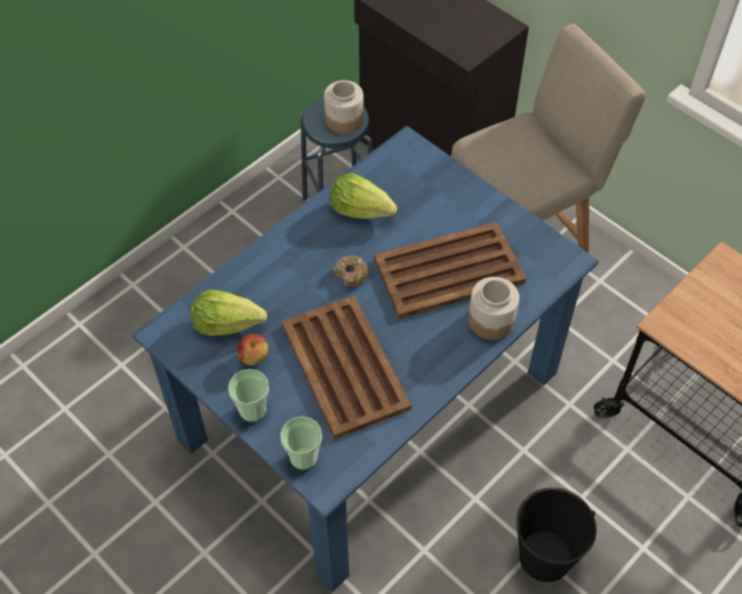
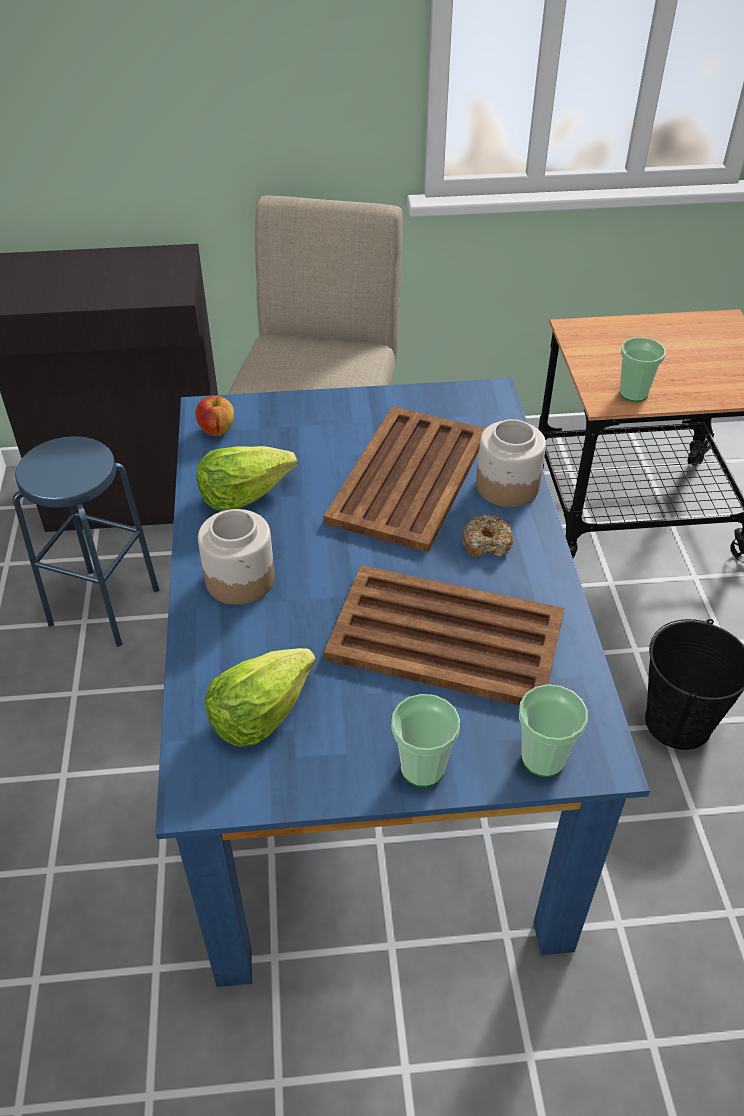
camera: 50 degrees left, 10 degrees down
apple [237,334,268,366] -> apple moved to [195,396,234,436]
jar [324,80,364,134] -> jar moved to [198,509,275,605]
donut [333,255,368,287] -> donut moved to [462,515,514,558]
none -> cup [619,337,666,402]

